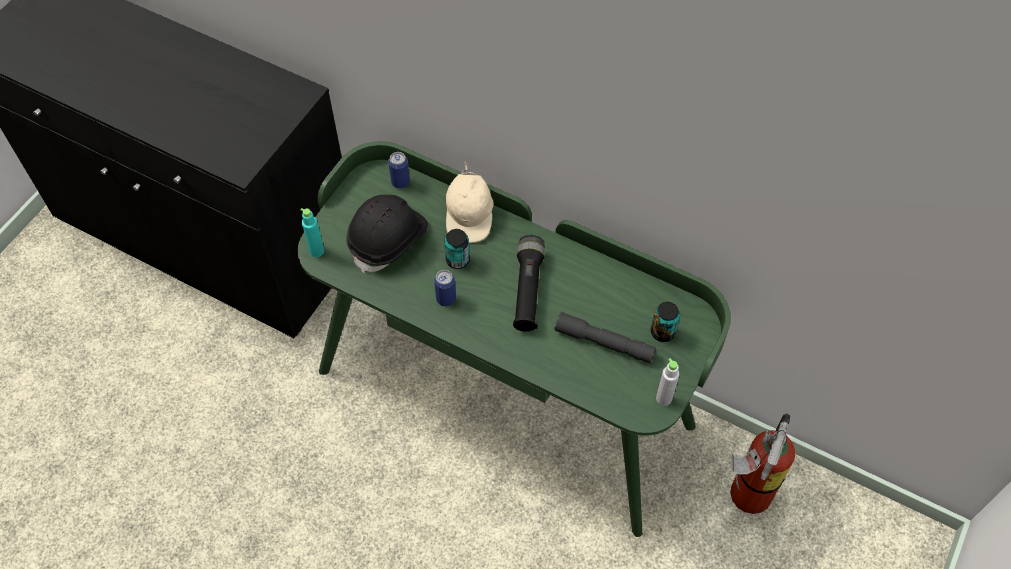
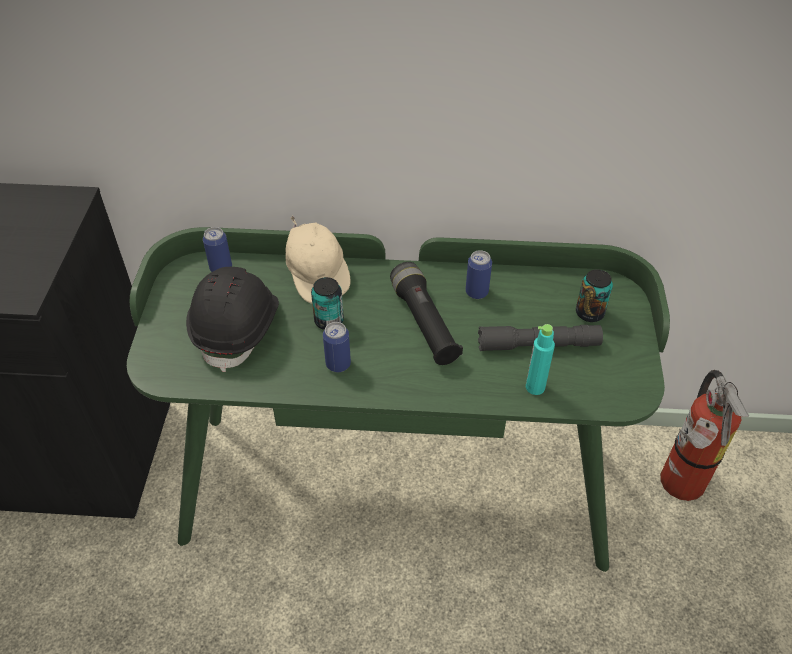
camera: 25 degrees left, 10 degrees down
turquoise bottle [300,208,324,257] -> turquoise bottle moved to [526,324,555,395]
grey bottle [656,358,679,406] -> none
none -> can [466,250,492,299]

